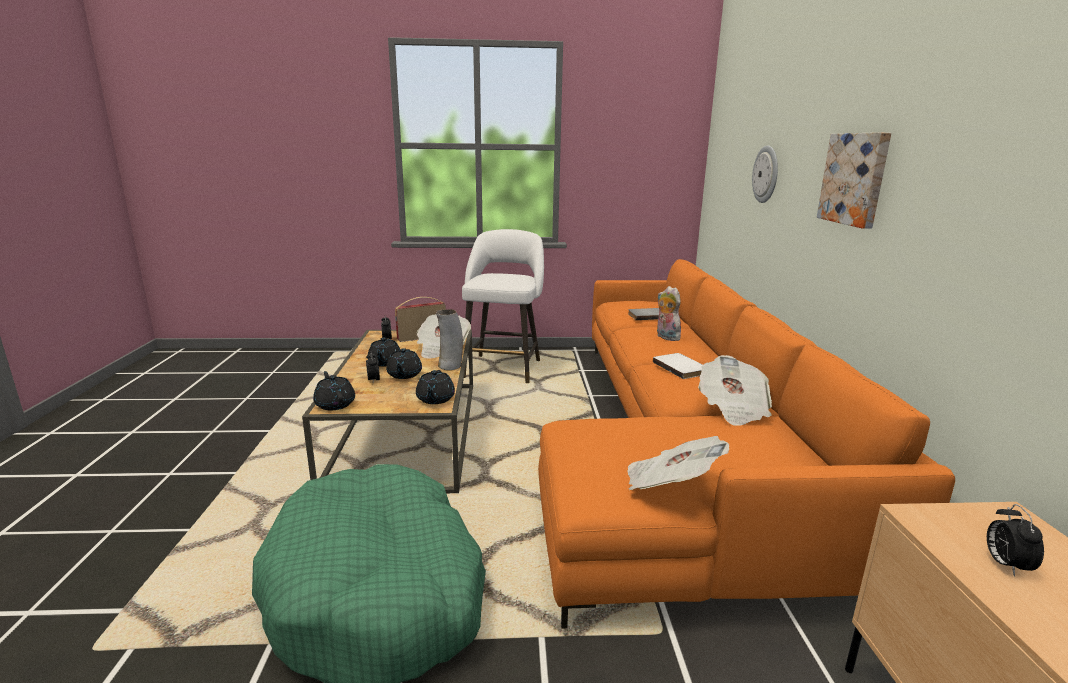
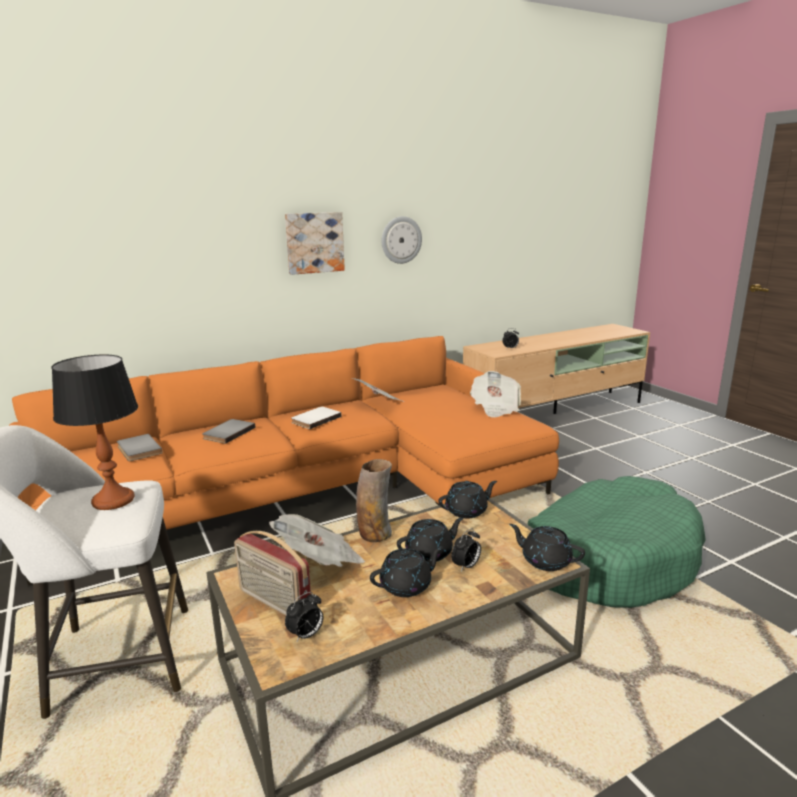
camera: 115 degrees left, 0 degrees up
black teapot [313,371,355,410] -> black teapot turned 90 degrees clockwise [509,524,585,571]
plush toy [657,286,681,341] -> grey book [202,419,255,444]
wall clock [752,145,778,203] -> wall clock moved to [382,216,422,264]
none -> table lamp [51,355,138,510]

